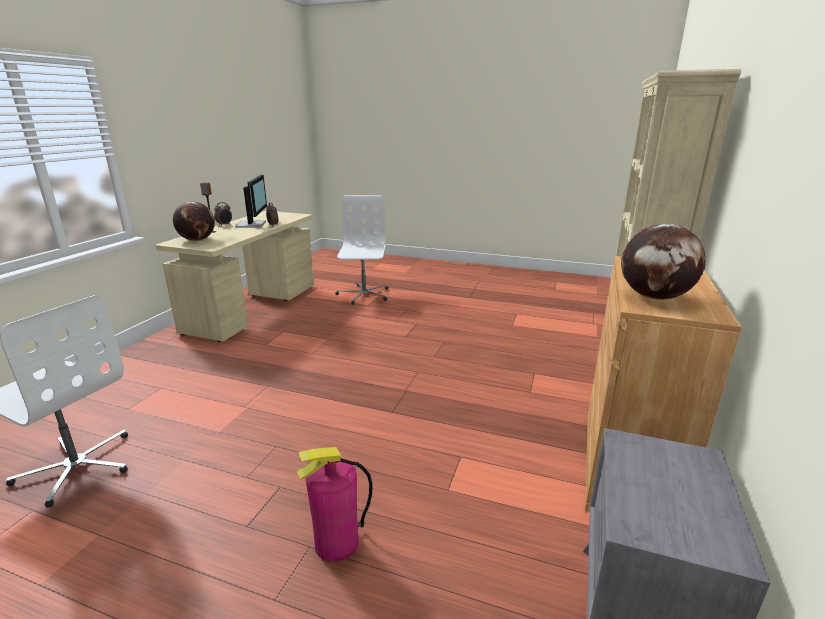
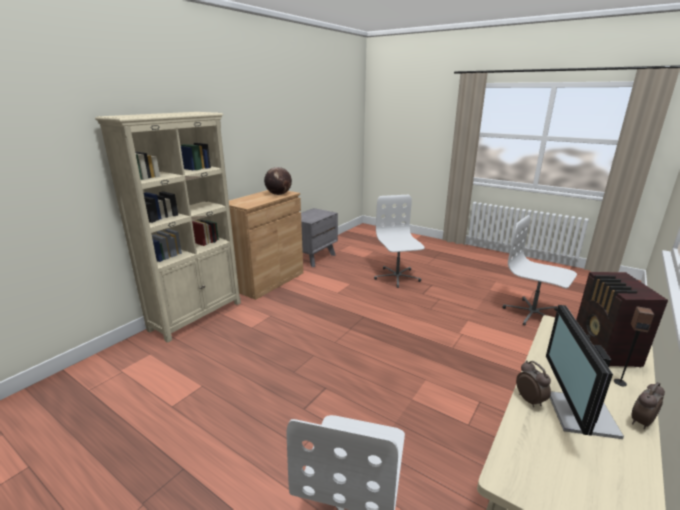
camera: 165 degrees left, 0 degrees up
globe [173,201,215,241] -> radio [576,272,668,367]
fire extinguisher [297,447,373,562] -> white office chair [374,195,425,288]

